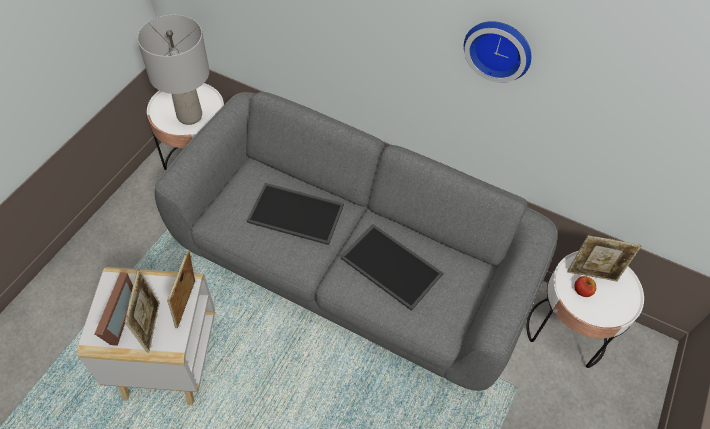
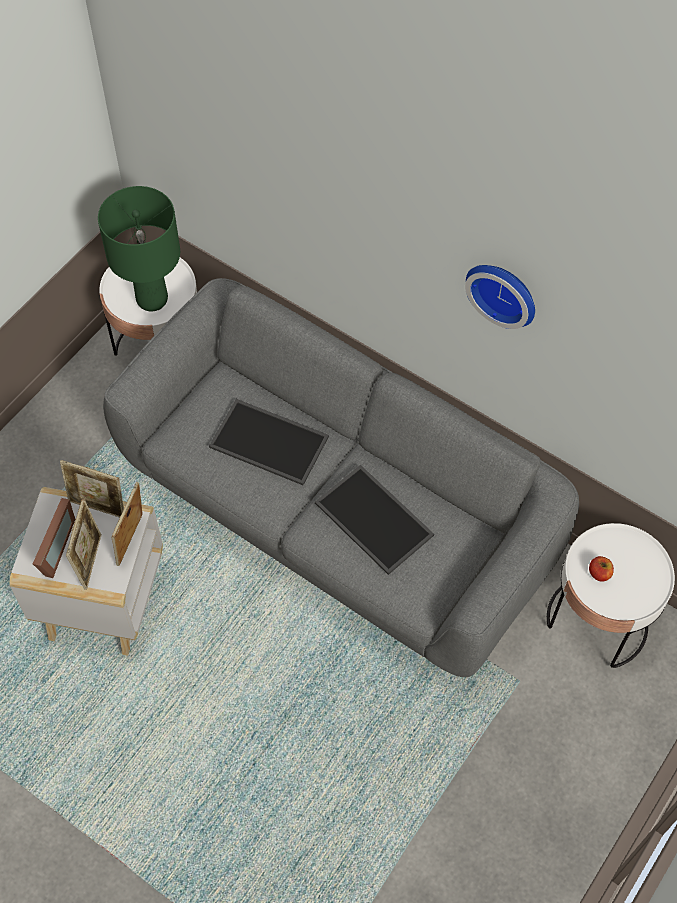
camera: 10 degrees right, 5 degrees up
grey table lamp [137,15,209,125] -> green table lamp [98,186,180,312]
picture frame [567,235,641,281] -> picture frame moved to [60,460,124,517]

